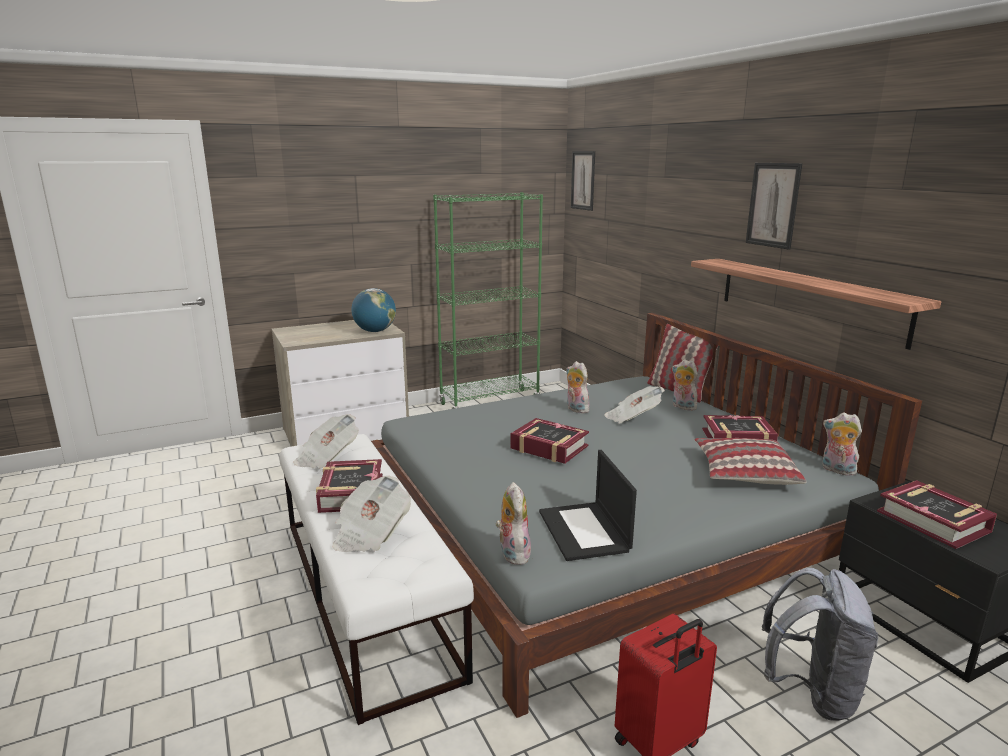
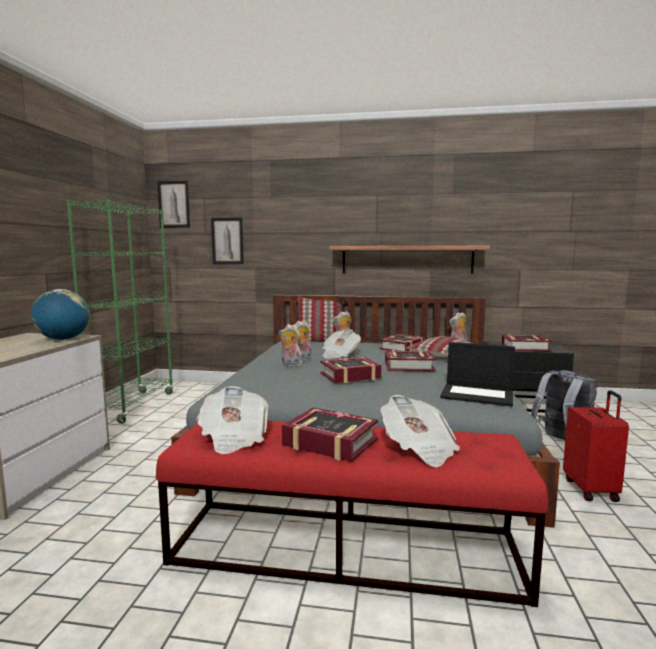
camera: 55 degrees left, 10 degrees down
white bench [279,434,474,725] -> red bench [156,420,548,607]
plush toy [496,482,531,565] -> plush toy moved to [279,324,303,367]
picture [746,163,802,249] -> picture moved to [211,217,244,264]
none -> book [385,350,436,371]

